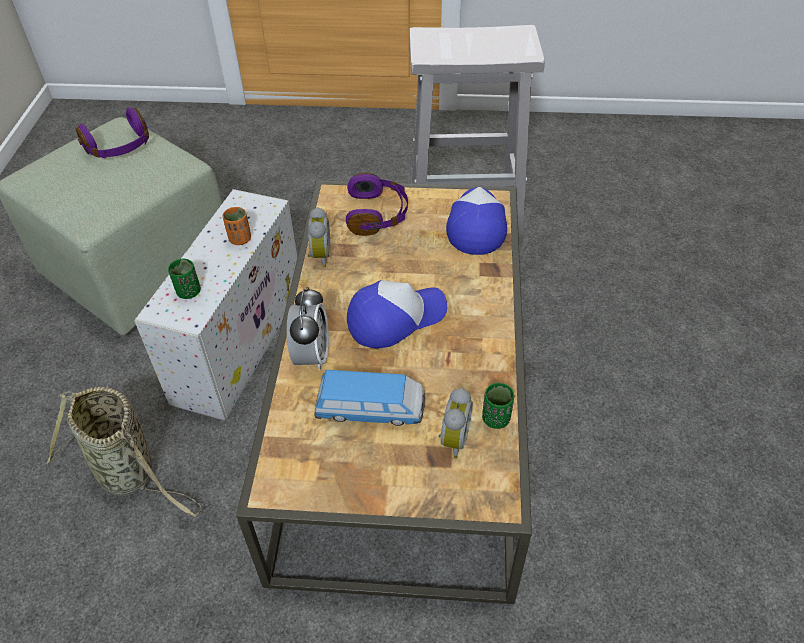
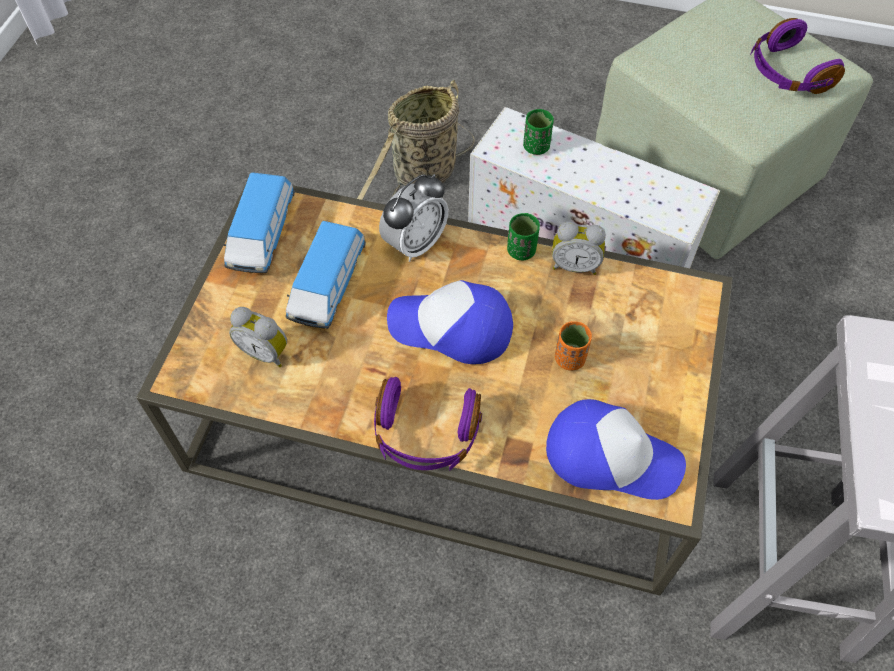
camera: 100 degrees right, 10 degrees up
orange cup [223,207,251,245] -> orange cup moved to [555,321,592,371]
alarm clock [287,286,329,370] -> alarm clock turned 60 degrees counterclockwise [379,174,448,262]
purple headphones [346,173,408,236] -> purple headphones moved to [374,377,482,471]
cap [347,280,447,348] -> cap turned 120 degrees clockwise [387,280,513,364]
green cup [482,383,514,429] -> green cup moved to [507,213,540,260]
none -> toy car [223,172,295,273]

